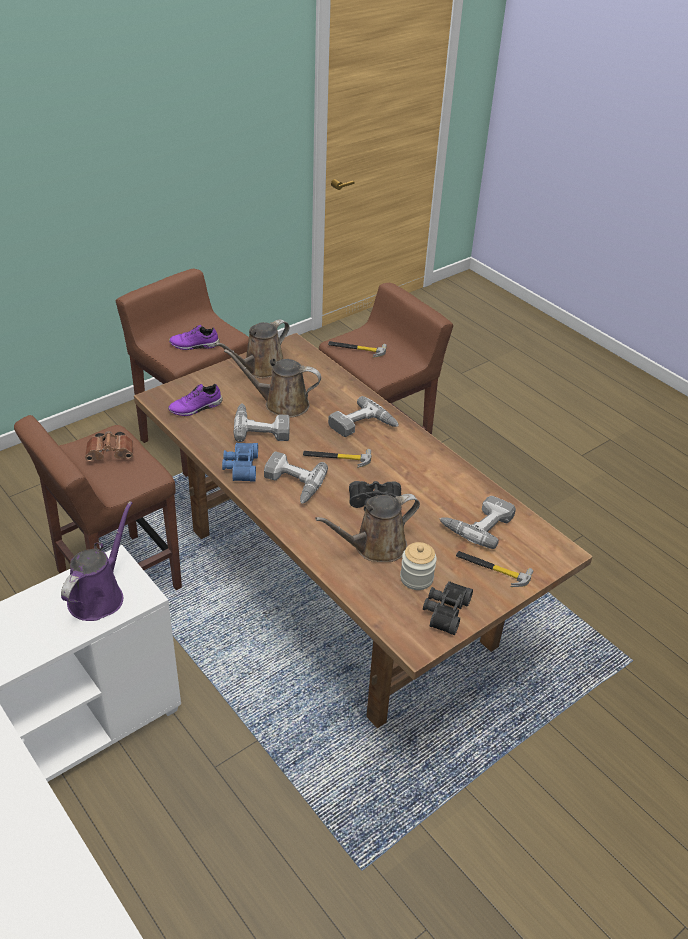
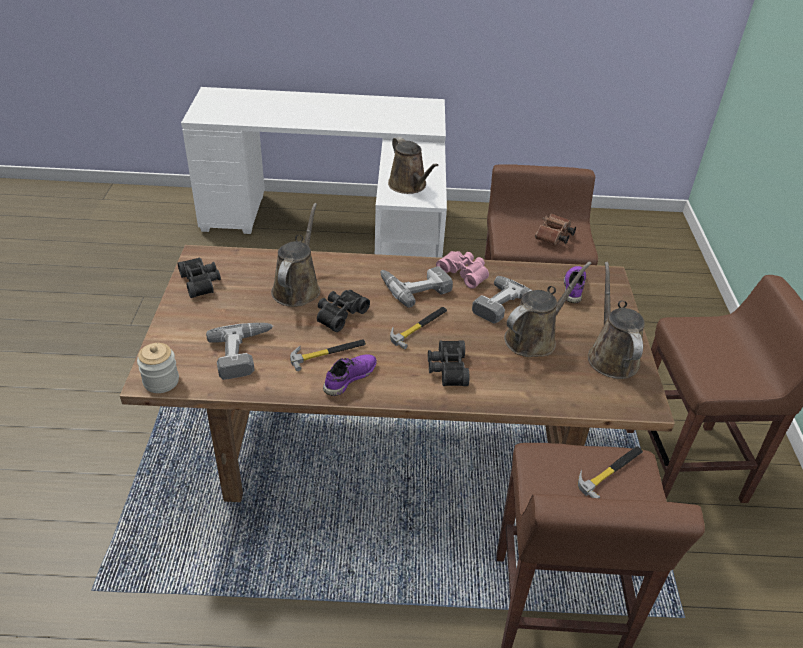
camera: 130 degrees right, 0 degrees up
purple watering can [61,501,132,621] -> brown watering can [388,136,438,194]
purple shoe [169,325,220,350] -> purple shoe moved to [323,354,377,396]
blue binoculars [222,443,258,482] -> pink binoculars [436,251,489,289]
power drill [328,396,399,437] -> black binoculars [428,340,469,386]
jar [400,542,437,590] -> jar moved to [137,343,179,393]
hammer [456,551,533,587] -> hammer moved to [290,339,366,371]

